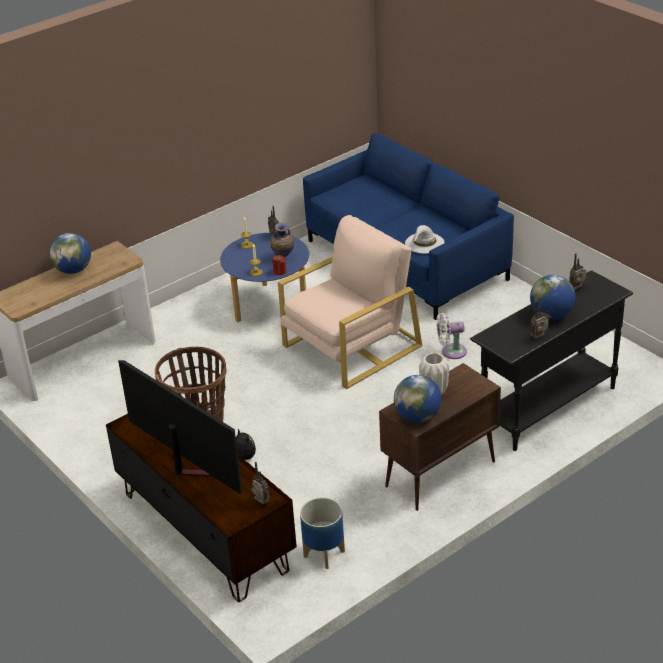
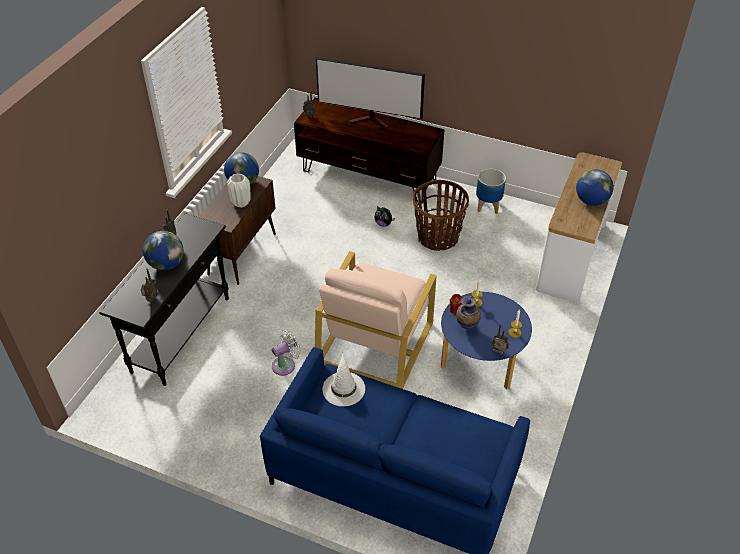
camera: 150 degrees right, 10 degrees up
planter [300,497,345,569] -> planter moved to [476,169,506,214]

